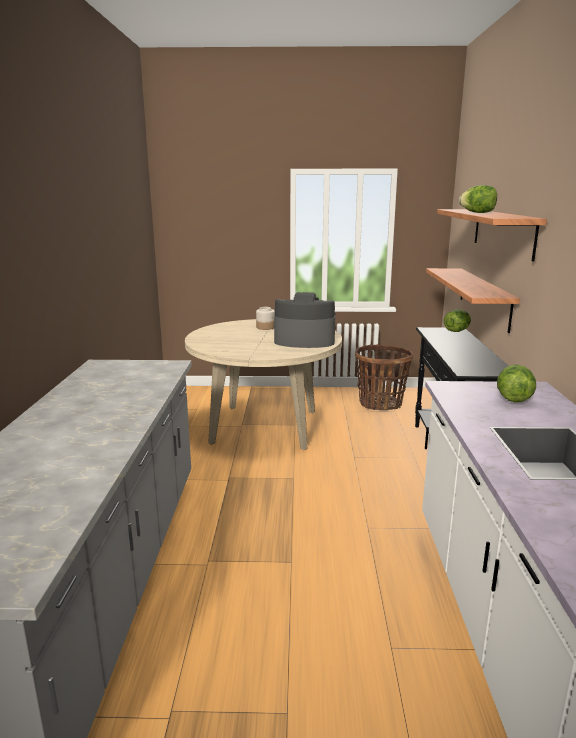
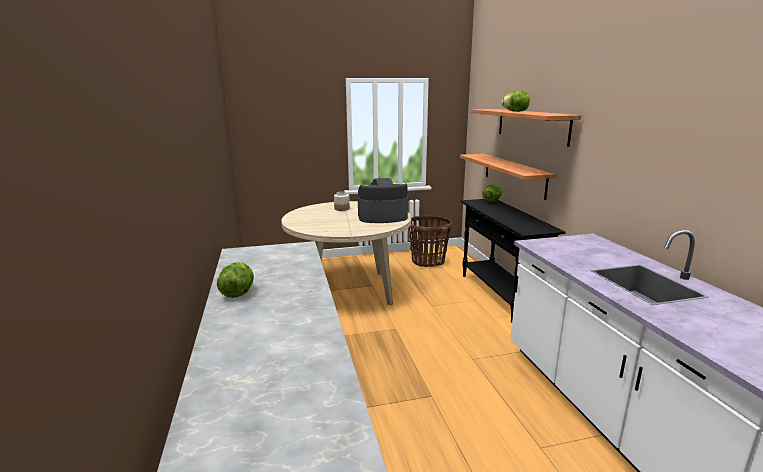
camera: 15 degrees left, 0 degrees up
lettuce [497,364,536,402] -> lettuce moved to [217,262,254,298]

